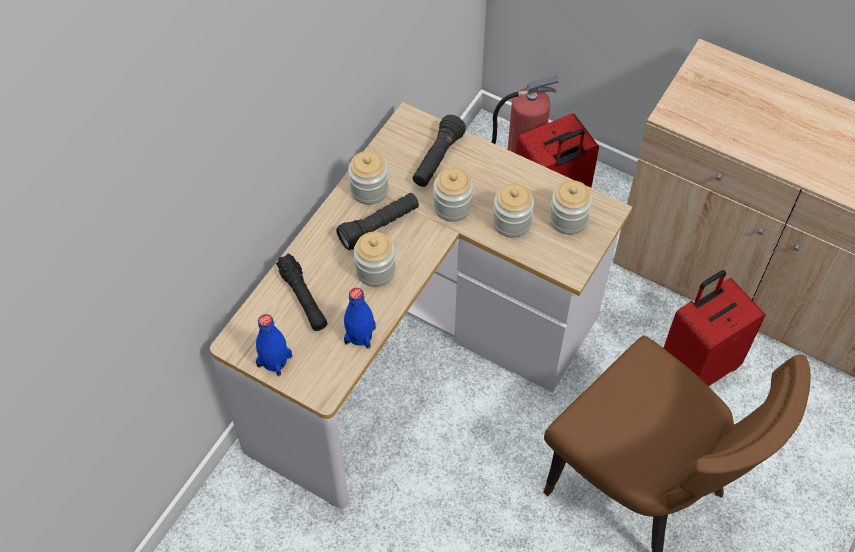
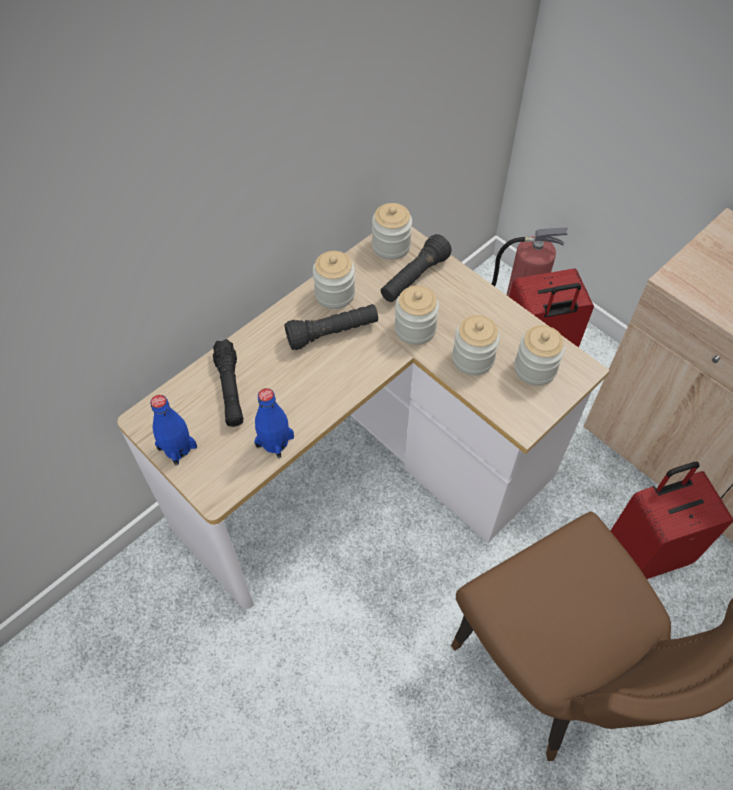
camera: 15 degrees right, 0 degrees up
jar [354,232,396,287] -> jar moved to [372,203,412,260]

